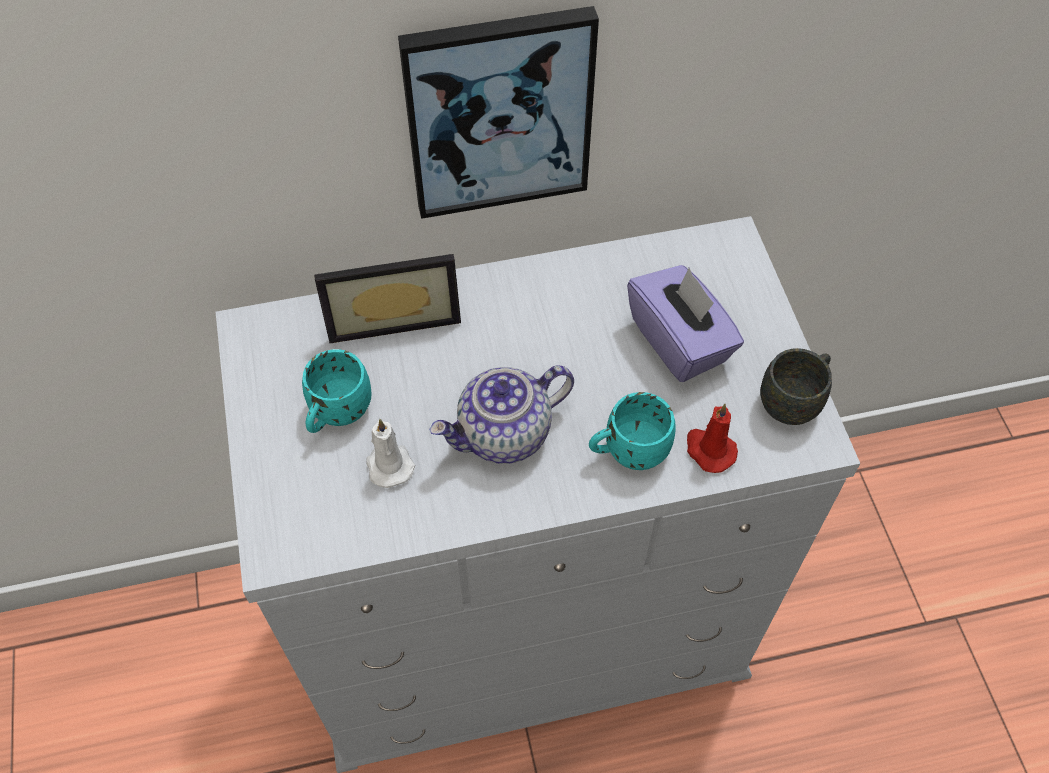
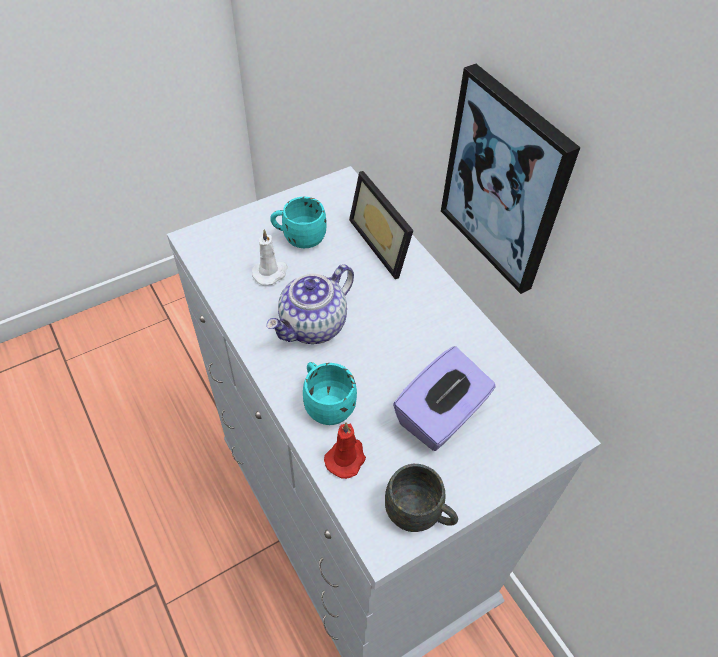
camera: 70 degrees right, 5 degrees down
teapot [429,365,574,464] -> teapot turned 90 degrees counterclockwise [266,264,354,344]

